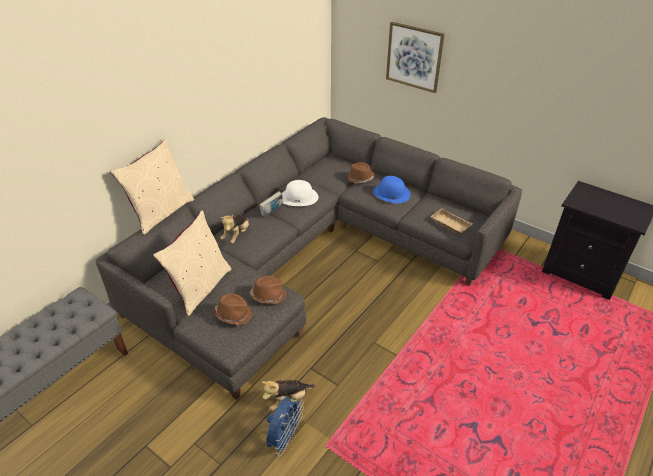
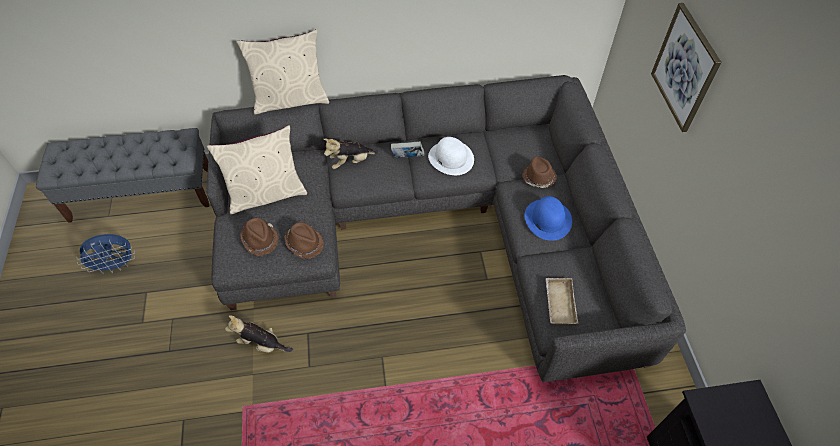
camera: 45 degrees right, 15 degrees up
blue fan [266,397,304,456] -> blue fan moved to [77,234,135,274]

